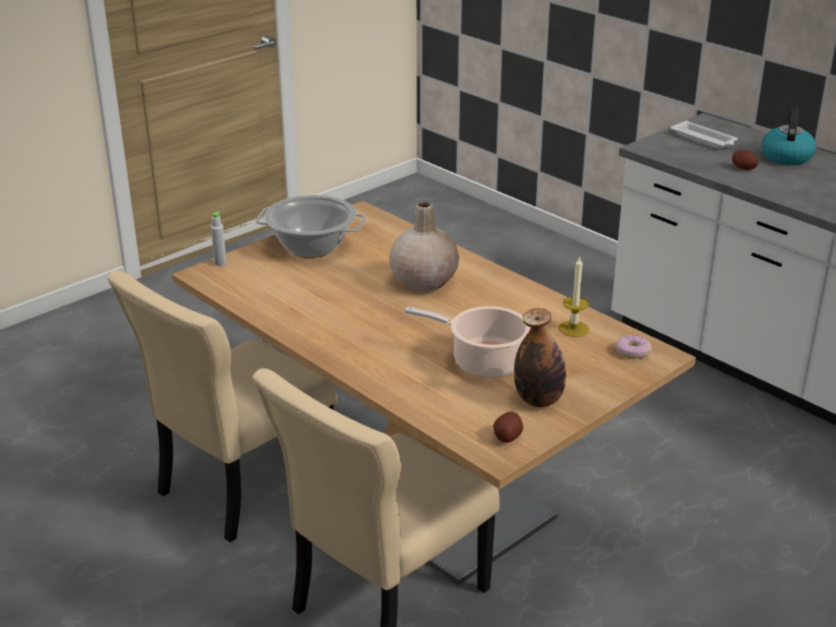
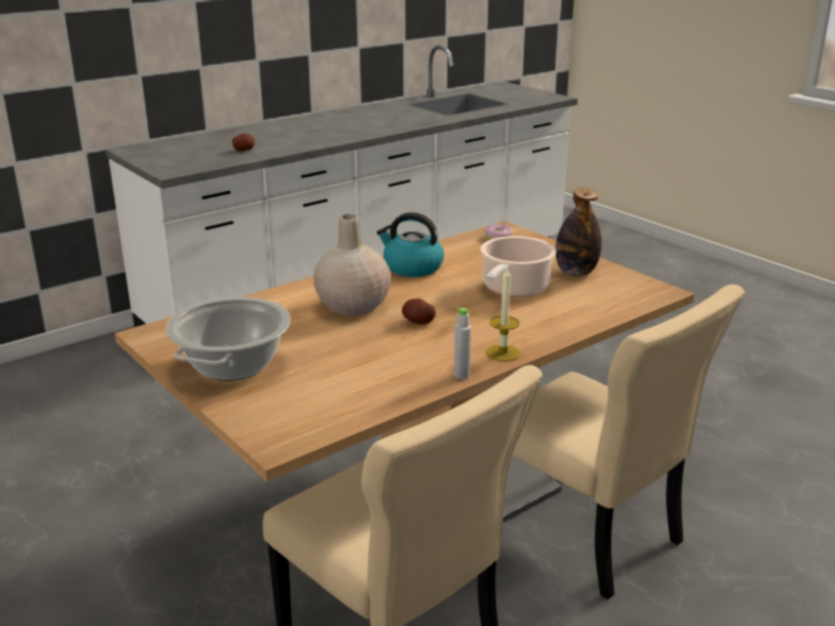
camera: 85 degrees left, 5 degrees down
grey bottle [211,211,227,266] -> grey bottle moved to [454,308,471,379]
potato [493,412,523,443] -> potato moved to [402,298,436,324]
candle [559,256,589,337] -> candle moved to [486,268,521,361]
white tray [671,120,738,149] -> none
kettle [761,108,816,165] -> kettle moved to [377,212,444,277]

